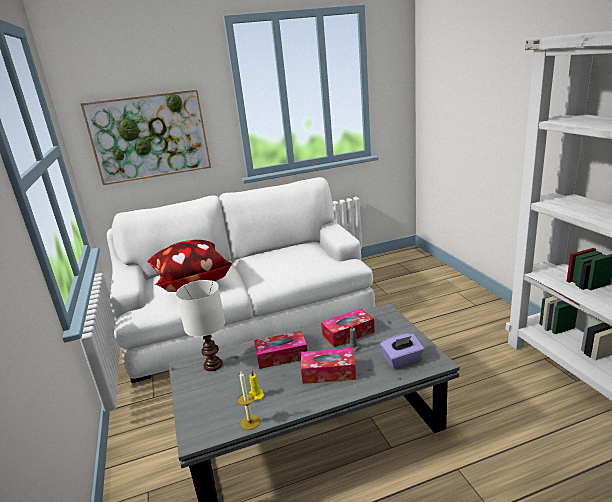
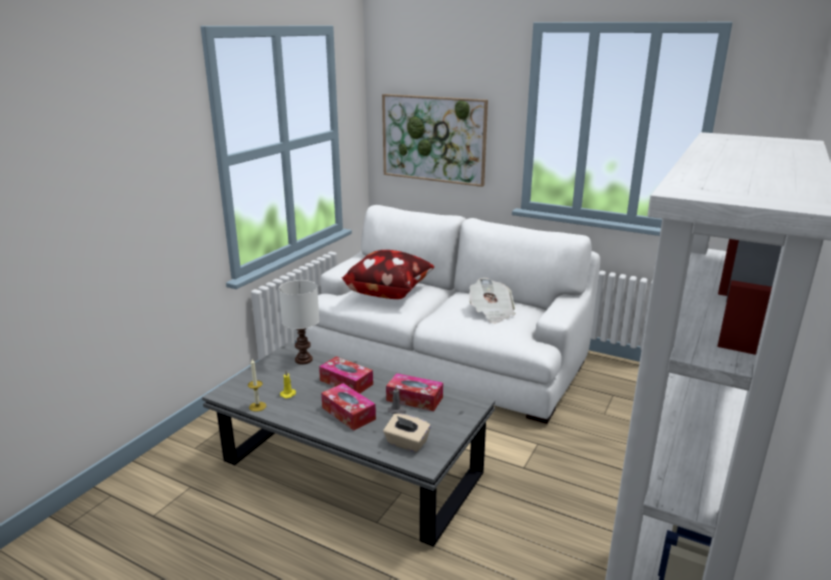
camera: 45 degrees right, 0 degrees up
purple tissue box [380,333,424,369] -> beige tissue box [383,414,431,452]
none -> newspaper [469,278,516,324]

